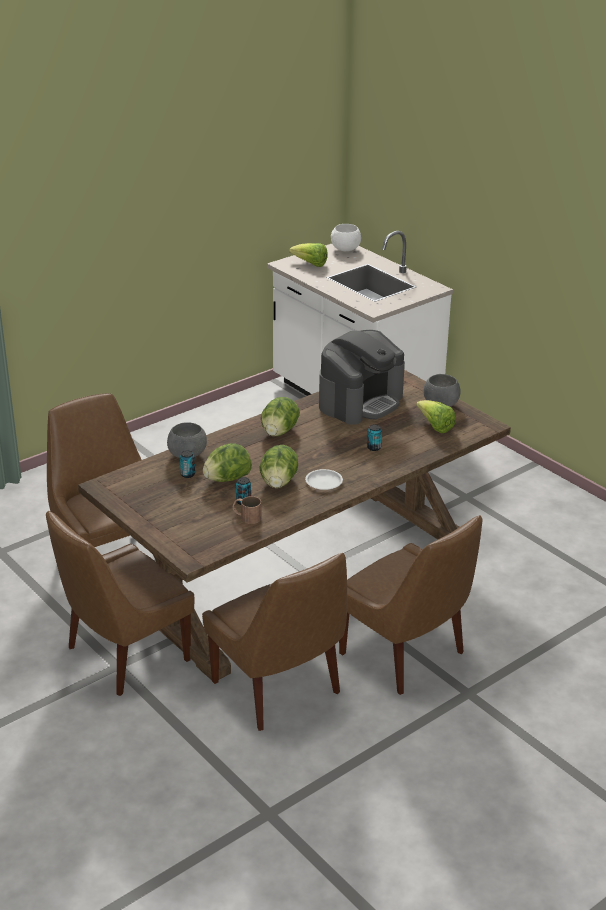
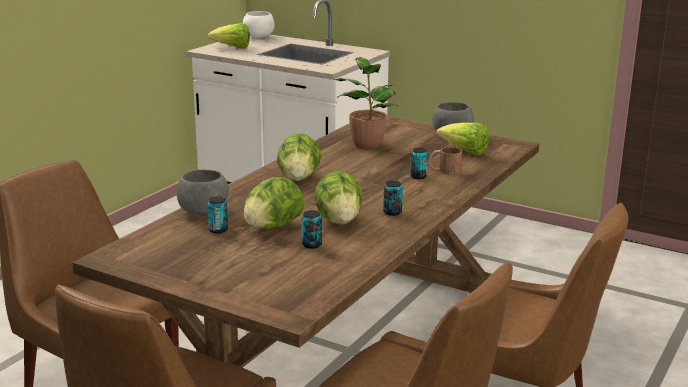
camera: 20 degrees left, 10 degrees down
brown mug [233,496,261,524] -> brown mug moved to [428,147,462,175]
white plate [305,469,343,490] -> can [383,180,403,216]
coffee machine [319,330,405,425] -> potted plant [334,57,397,149]

